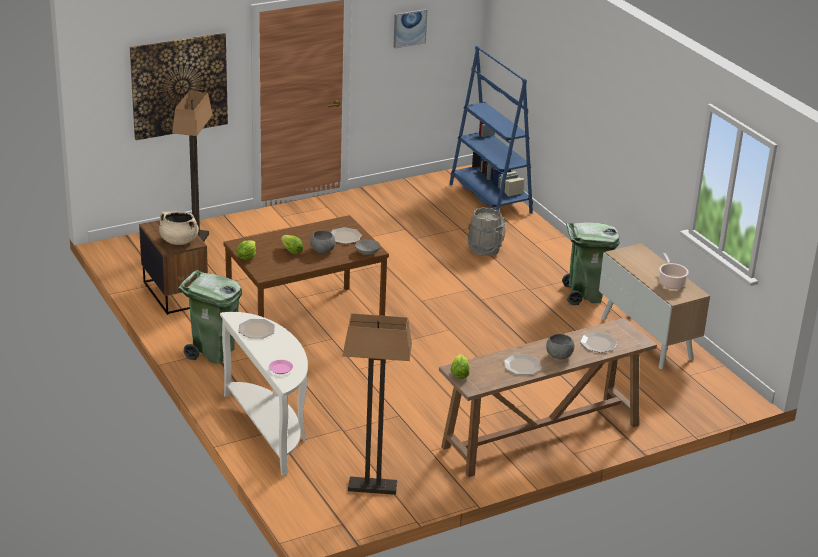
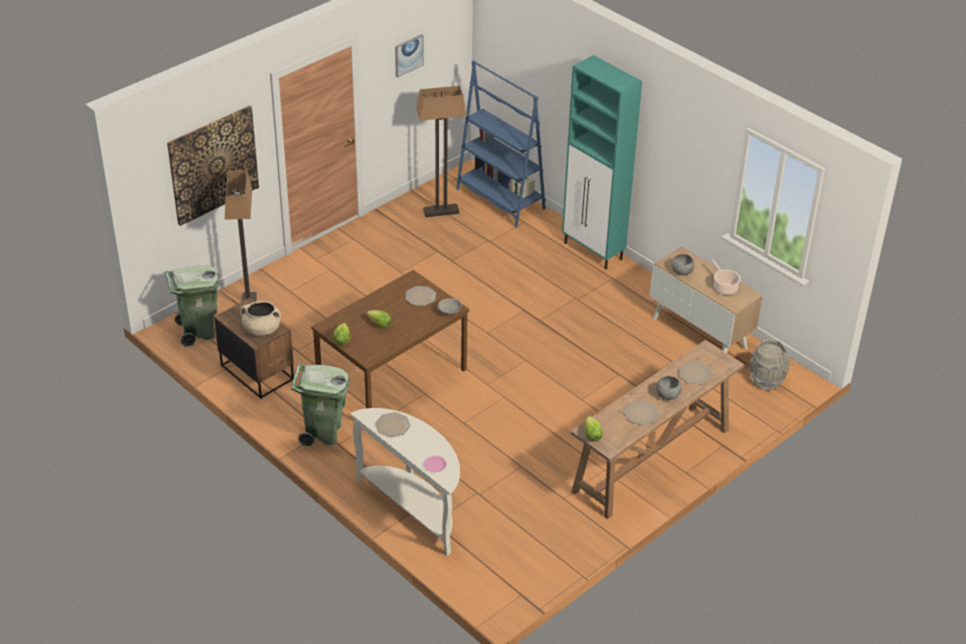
camera: 15 degrees left, 10 degrees up
grey bowl [310,230,335,253] -> grey bowl moved to [671,254,695,275]
floor lamp [342,313,412,495] -> floor lamp moved to [416,86,467,217]
grey bucket [468,207,505,256] -> grey bucket moved to [749,340,790,390]
green trash can [562,222,620,305] -> green trash can moved to [165,265,220,347]
none -> turquoise cabinet [562,55,642,270]

